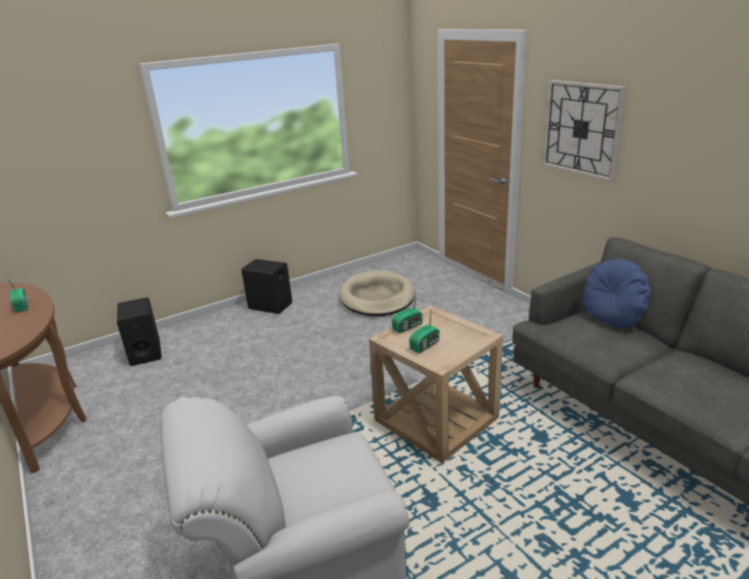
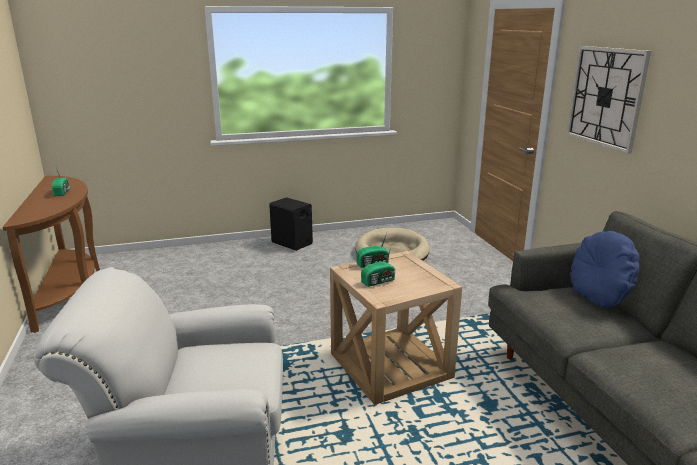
camera: 15 degrees right, 5 degrees down
black speaker [117,297,162,366] -> none

